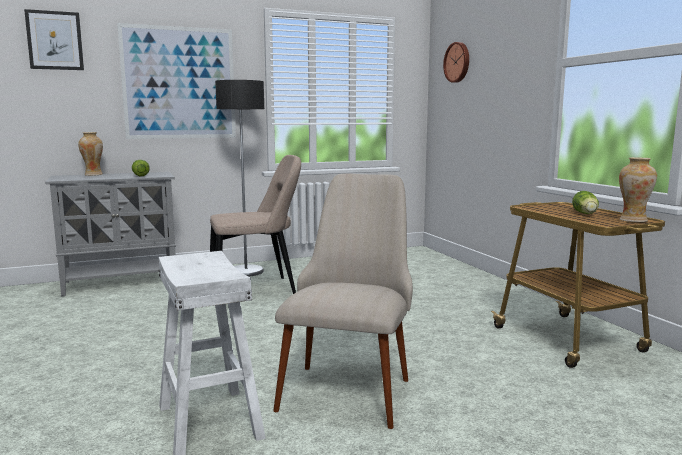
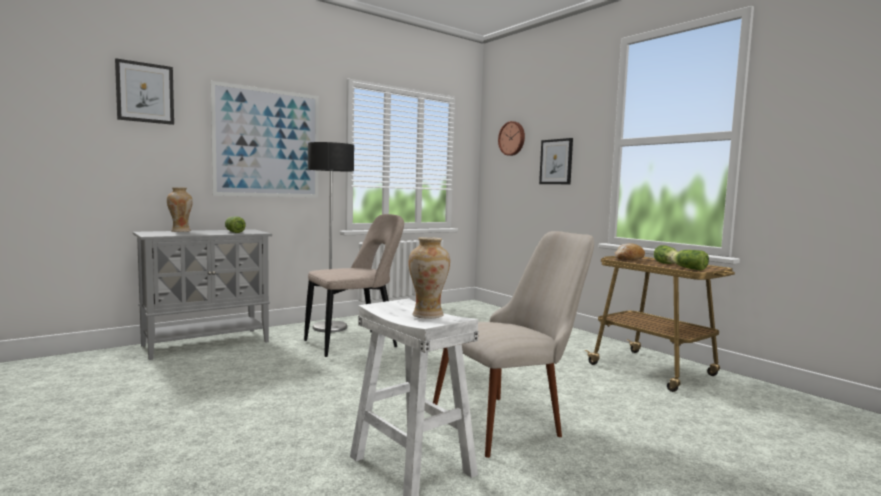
camera: 15 degrees left, 5 degrees down
beige chair [273,173,413,429] -> beige chair turned 60 degrees clockwise [433,231,594,458]
vase [619,157,657,222] -> vase moved to [409,237,450,318]
none -> picture [539,138,573,184]
none -> bread [615,243,645,260]
none -> lettuce [671,250,709,270]

